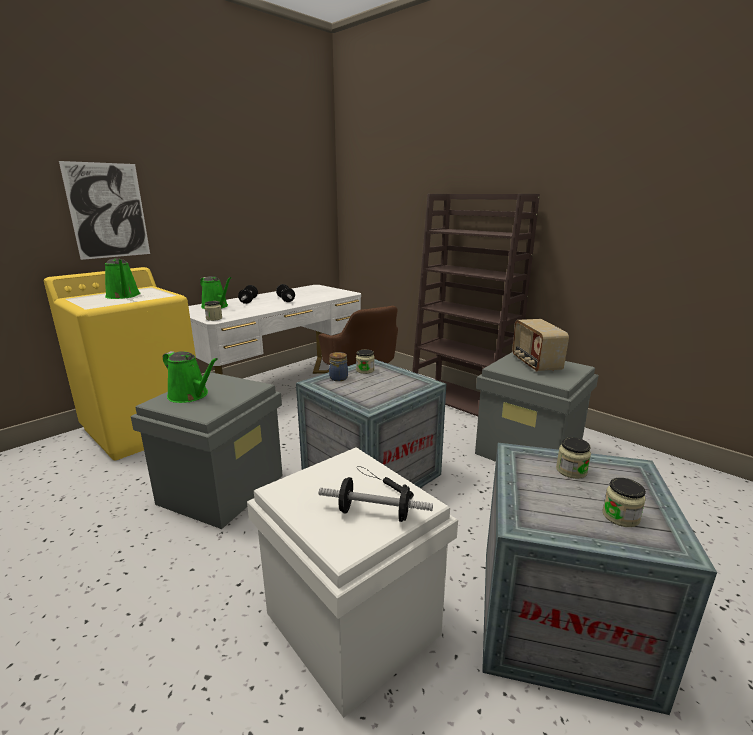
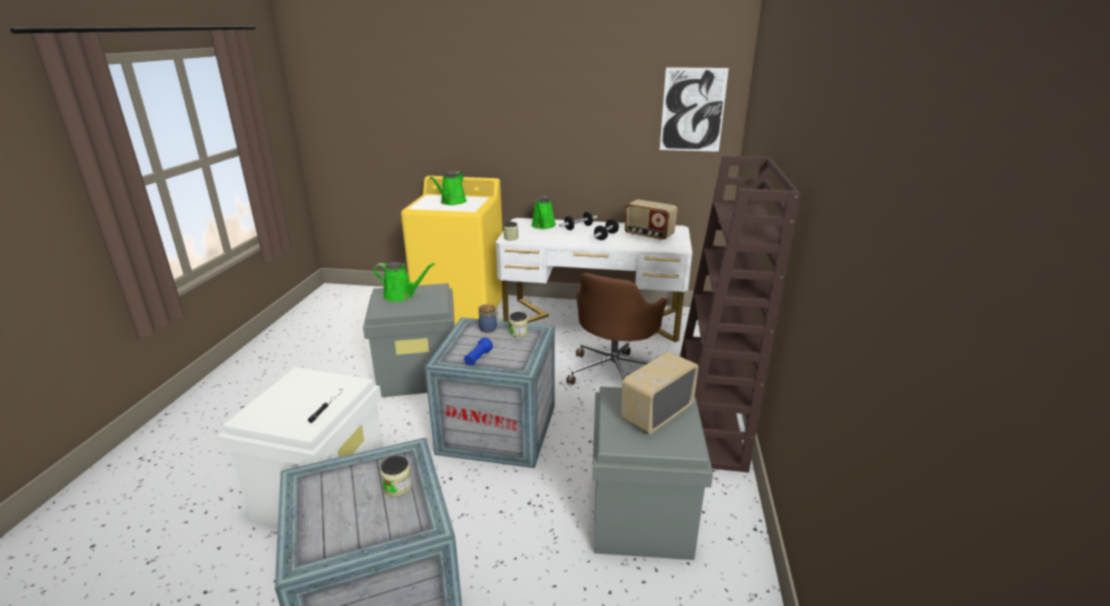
camera: 55 degrees right, 5 degrees up
picture [59,161,150,260] -> picture moved to [660,67,729,152]
green watering can [163,351,218,403] -> green watering can turned 75 degrees counterclockwise [373,262,435,302]
dumbbell [319,477,433,522] -> none
jar [602,478,646,527] -> none
none -> blue flashlight [464,338,493,366]
none -> radio [625,199,677,241]

